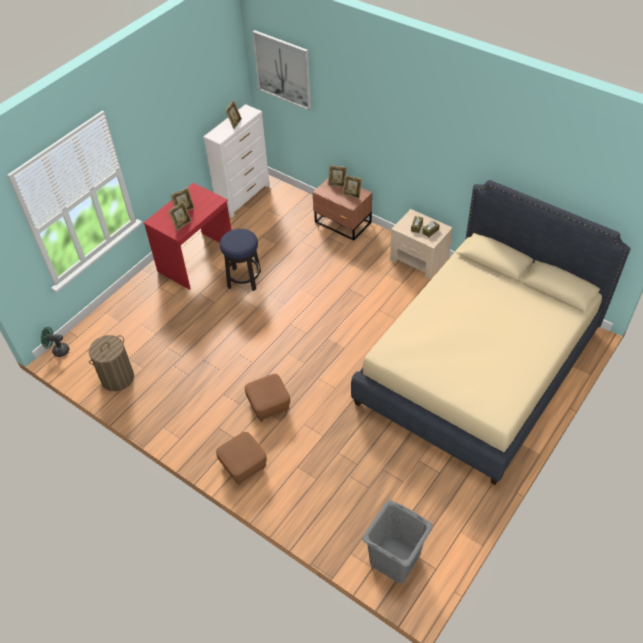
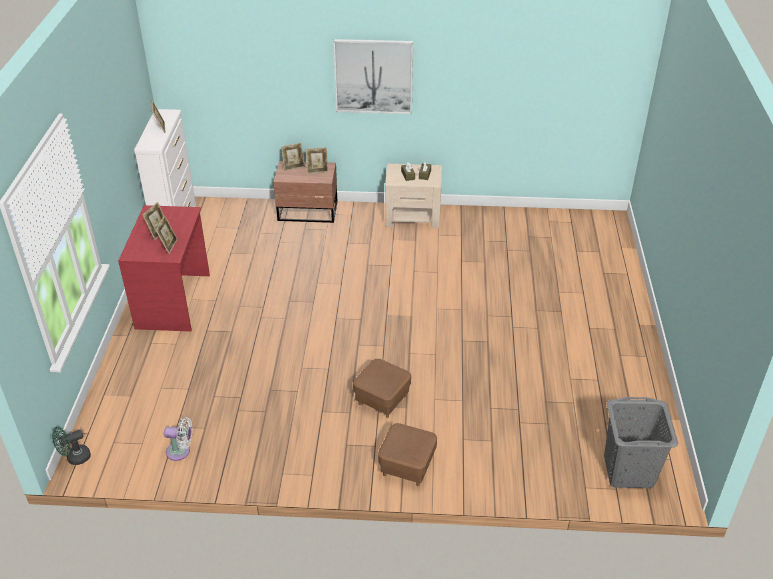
camera: 35 degrees left, 10 degrees down
laundry basket [89,335,134,391] -> white fan [164,417,192,461]
stool [220,229,261,291] -> none
picture [252,30,311,110] -> picture moved to [333,39,413,114]
beige bed [351,180,631,485] -> none

